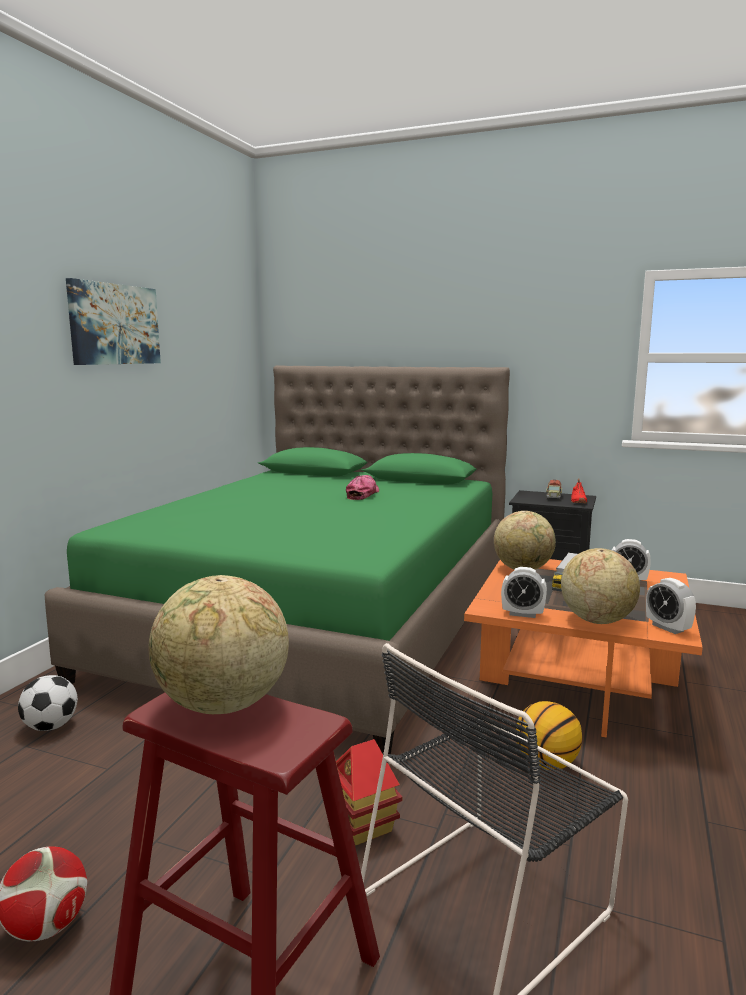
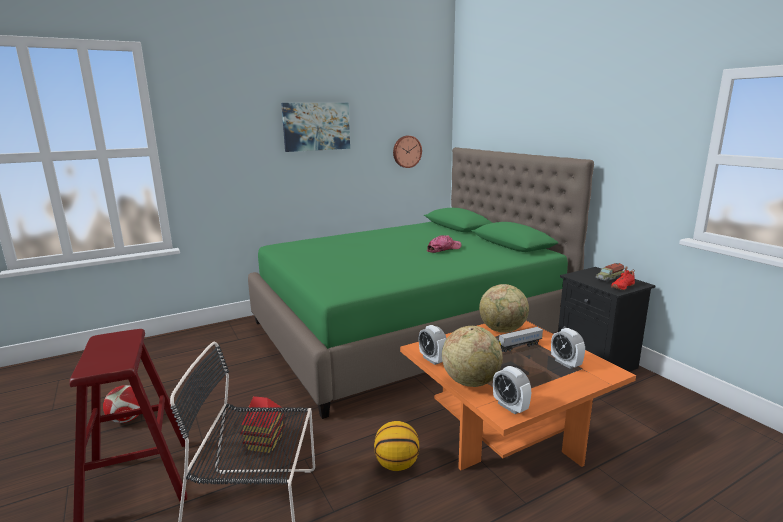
camera: 40 degrees right, 5 degrees up
football [18,675,78,731] -> none
globe [149,575,289,714] -> none
alarm clock [646,578,696,634] -> alarm clock turned 45 degrees counterclockwise [493,366,531,414]
none -> wall clock [393,136,422,168]

